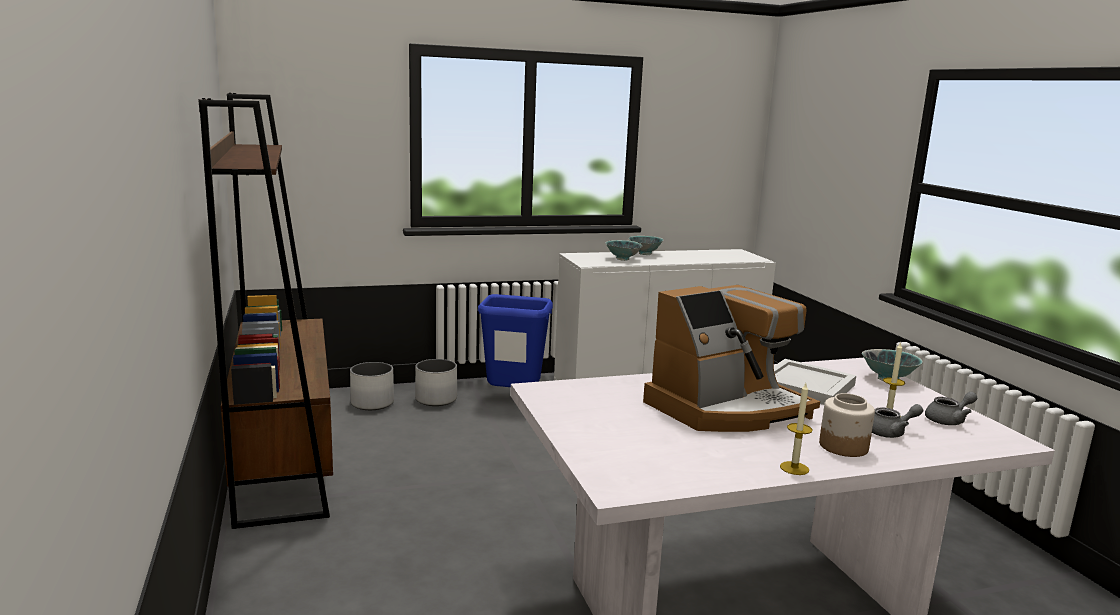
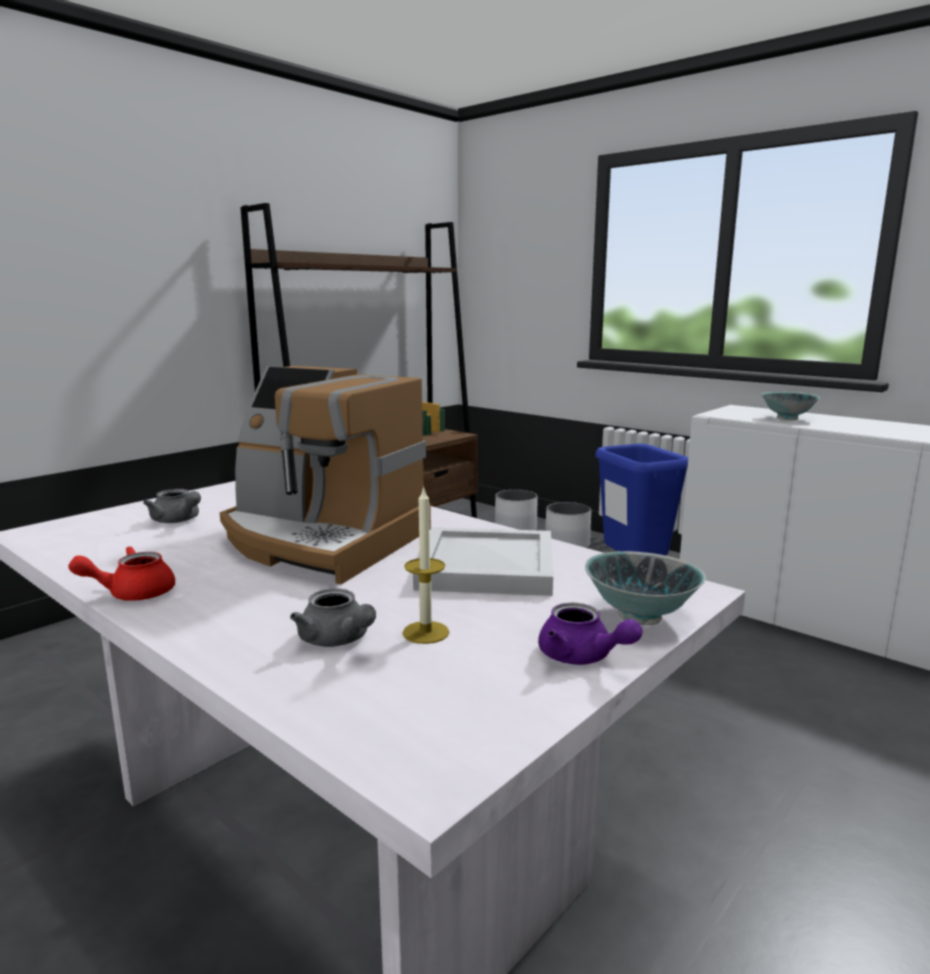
camera: 60 degrees right, 0 degrees up
bowl [629,236,663,255] -> none
candle [780,383,813,475] -> red teapot [68,546,175,601]
jar [819,393,875,457] -> none
grey teapot [925,392,977,425] -> grey teapot moved to [143,489,201,523]
none -> purple teapot [538,602,643,665]

